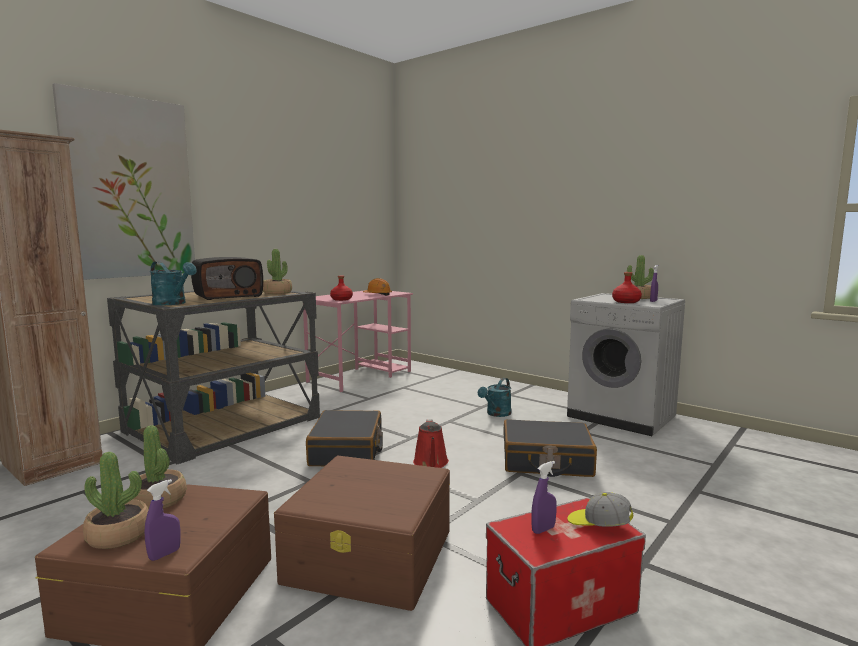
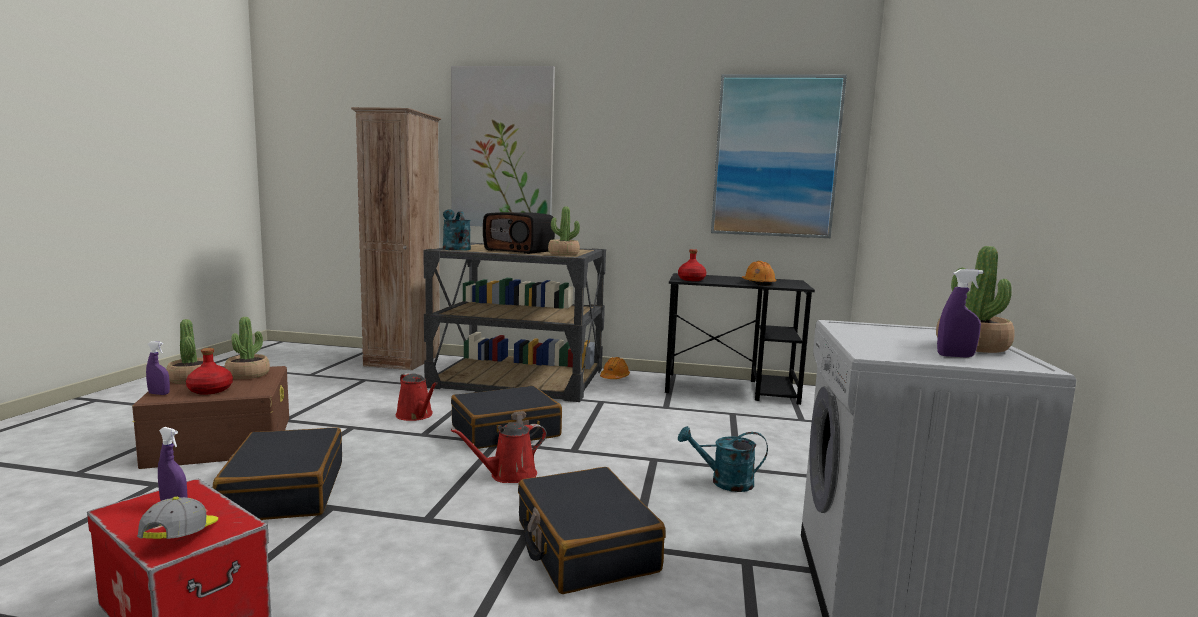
camera: 60 degrees right, 0 degrees up
turquoise watering can [150,261,197,305] -> turquoise watering can turned 150 degrees clockwise [443,209,471,251]
brown storage box [274,455,450,611] -> black suitcase [213,427,342,520]
pink desk [303,291,413,392] -> black desk [665,273,815,405]
red bottle [612,272,642,303] -> red bottle moved to [186,348,233,395]
none -> red watering can [396,373,438,421]
none -> orange hard hat [600,357,630,379]
none -> picture [711,74,847,238]

